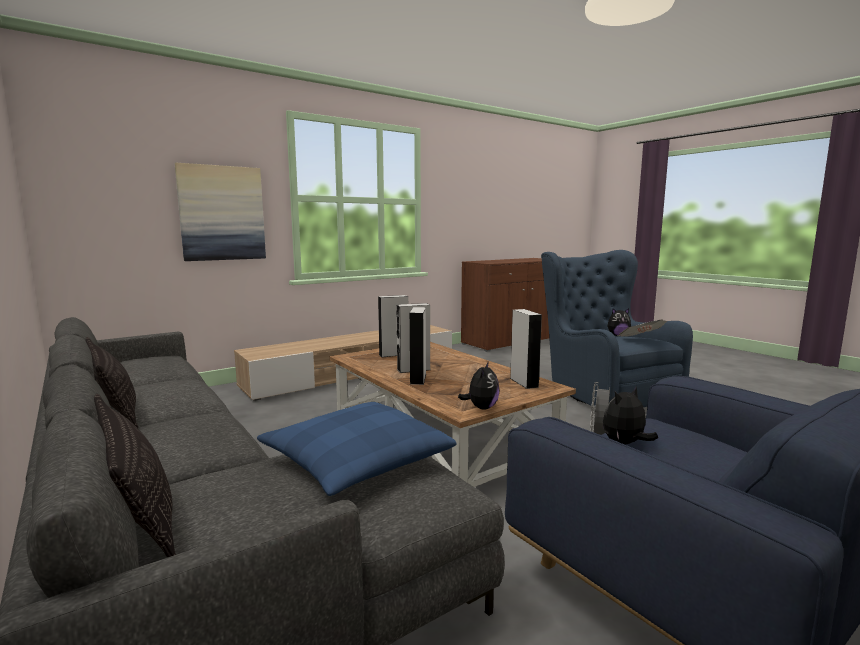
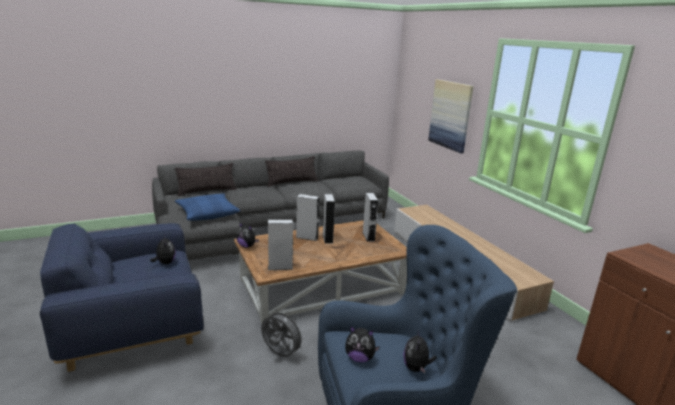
camera: 100 degrees right, 10 degrees up
newspaper [617,319,667,337] -> plush toy [345,326,380,362]

